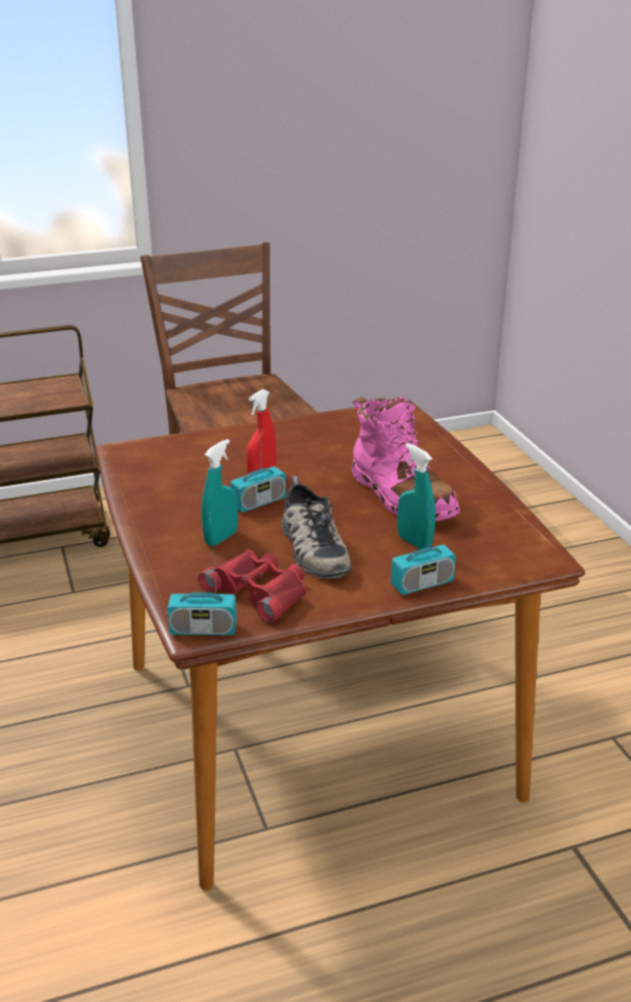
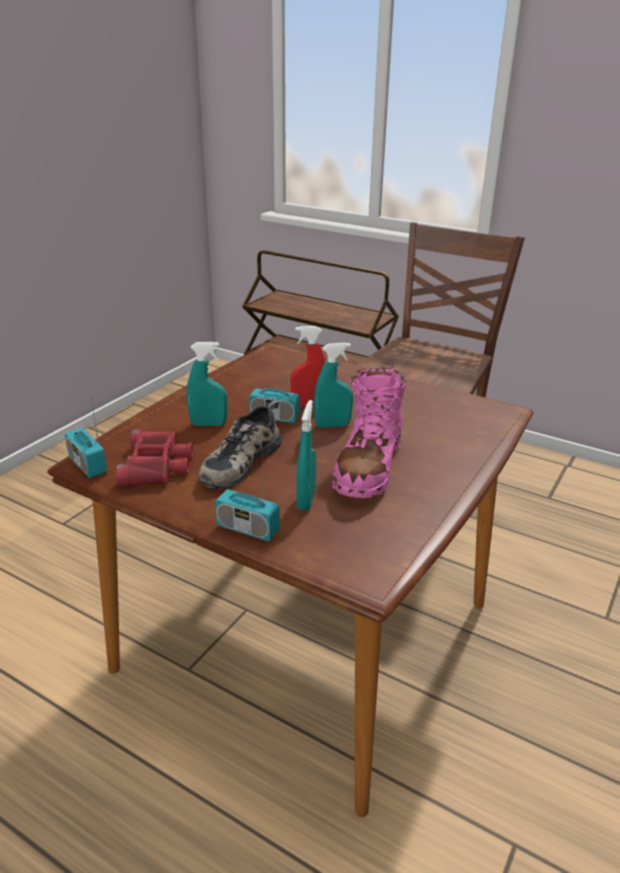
camera: 50 degrees right, 0 degrees up
none -> turquoise spray bottle [314,342,353,428]

